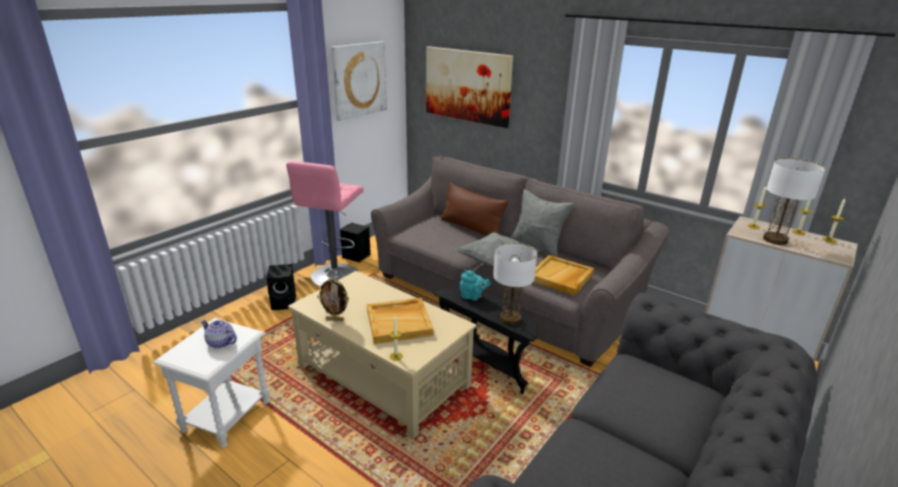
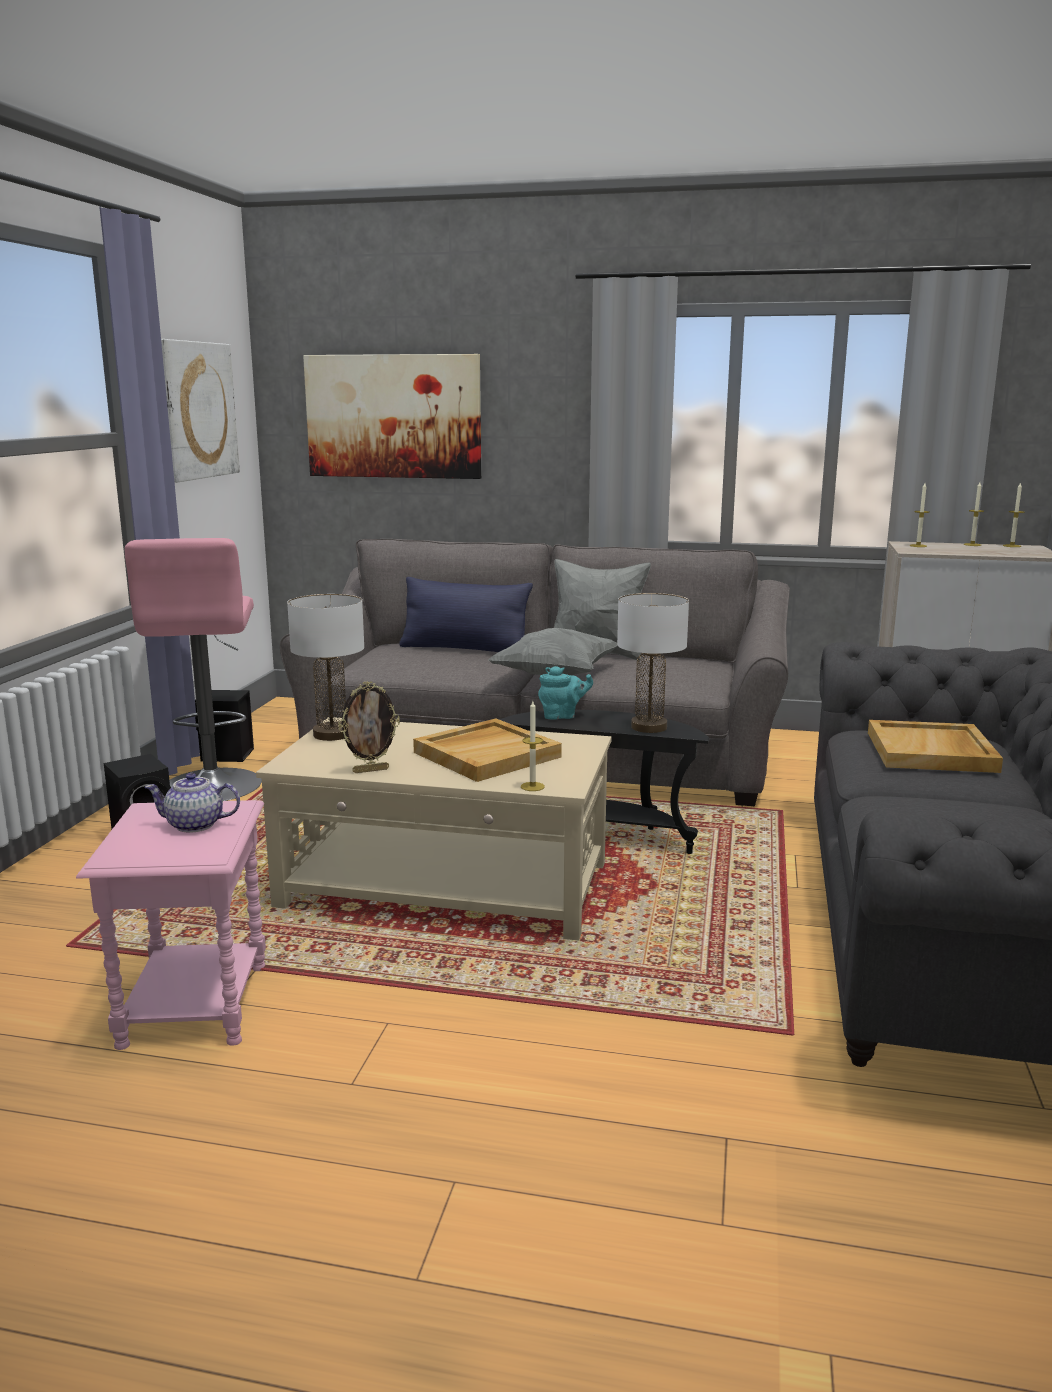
camera: 25 degrees left, 10 degrees down
white side table [152,318,270,448] -> pink side table [76,800,266,1050]
brown pillow [441,182,508,236] -> blue pillow [399,577,533,652]
beige tray [534,255,594,295] -> beige tray moved to [868,720,1003,773]
table lamp [763,158,826,245] -> table lamp moved to [287,594,364,741]

